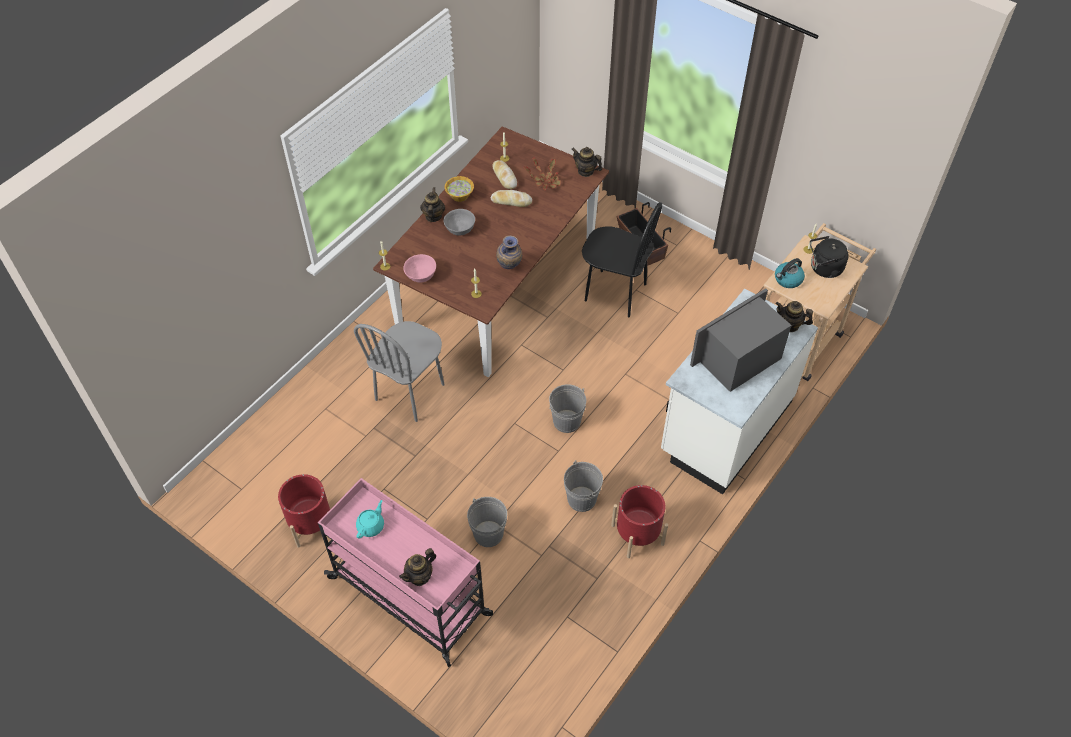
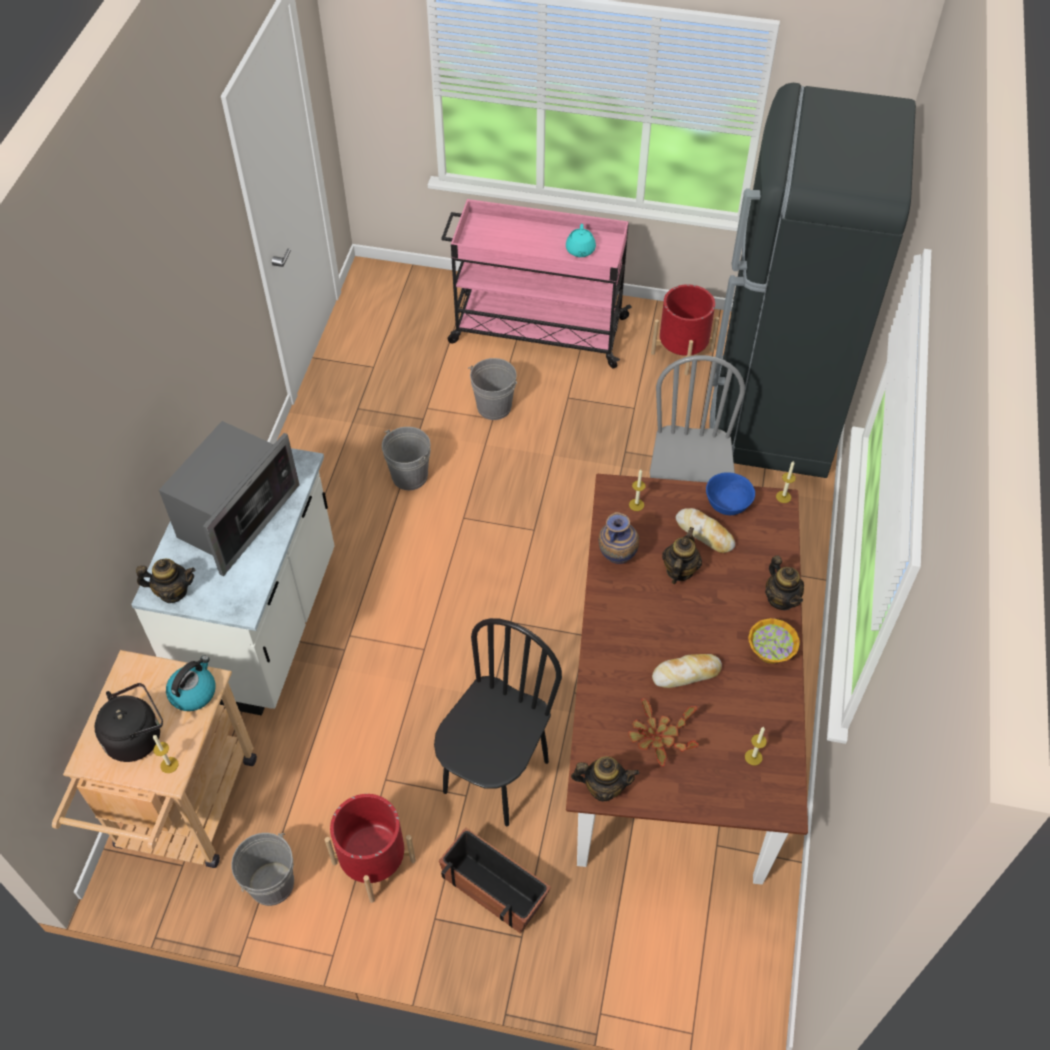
camera: 155 degrees right, 0 degrees up
teapot [399,548,436,586] -> teapot moved to [662,527,702,584]
pink bowl [403,254,436,283] -> blue bowl [706,472,755,515]
grey bowl [444,209,475,235] -> none
bread [492,160,517,189] -> bread moved to [676,508,735,553]
grey bucket [549,384,586,433] -> grey bucket moved to [231,833,294,906]
black chair [582,202,662,317] -> black chair turned 120 degrees clockwise [434,618,562,826]
red planter [611,485,668,558] -> red planter moved to [325,794,416,903]
none -> black fridge [709,83,916,478]

